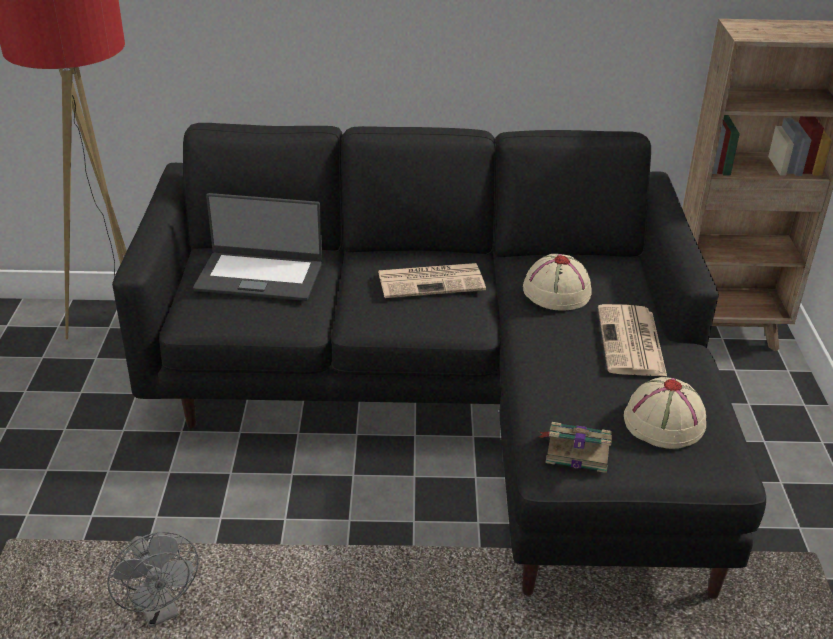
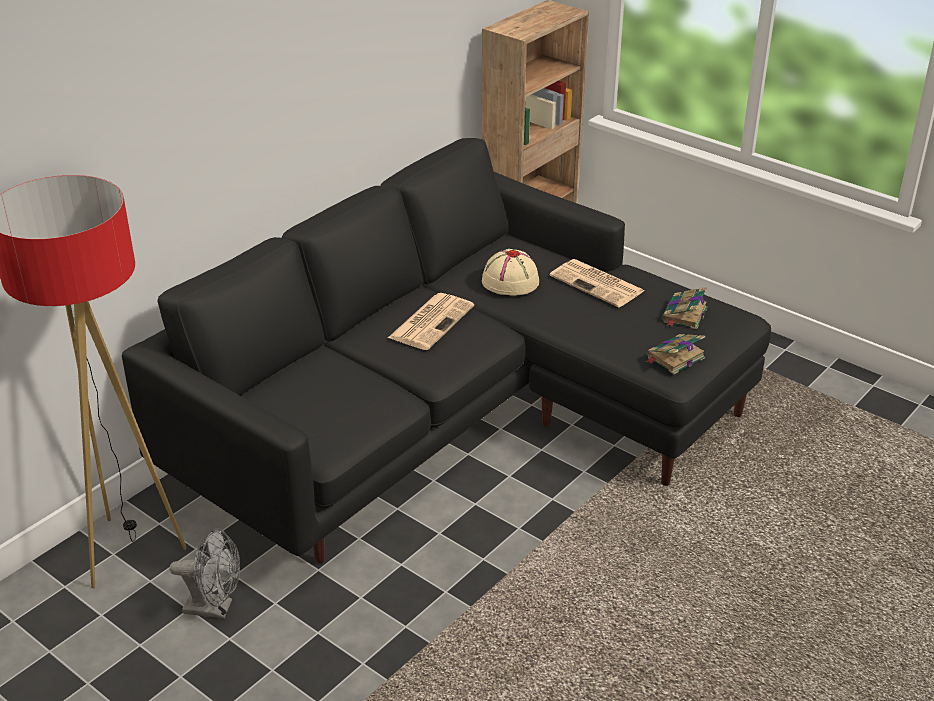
camera: 50 degrees left, 0 degrees up
grey fan [107,532,198,627] -> grey fan moved to [170,528,240,619]
laptop [193,193,322,301] -> none
beige hat [624,377,706,449] -> book [662,287,708,330]

